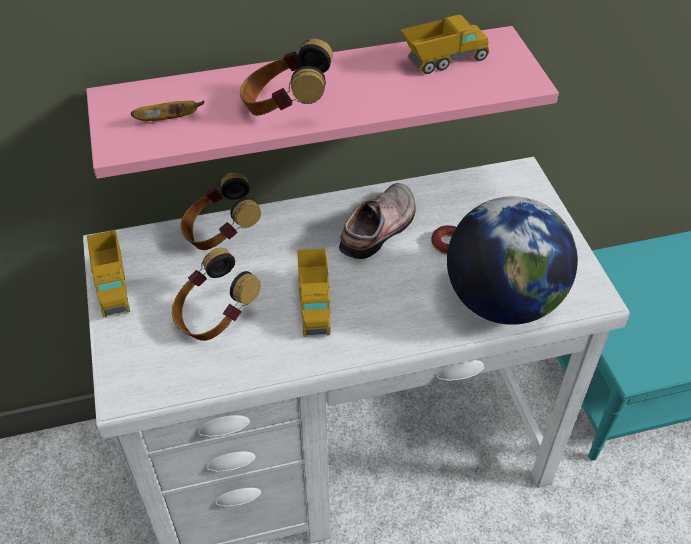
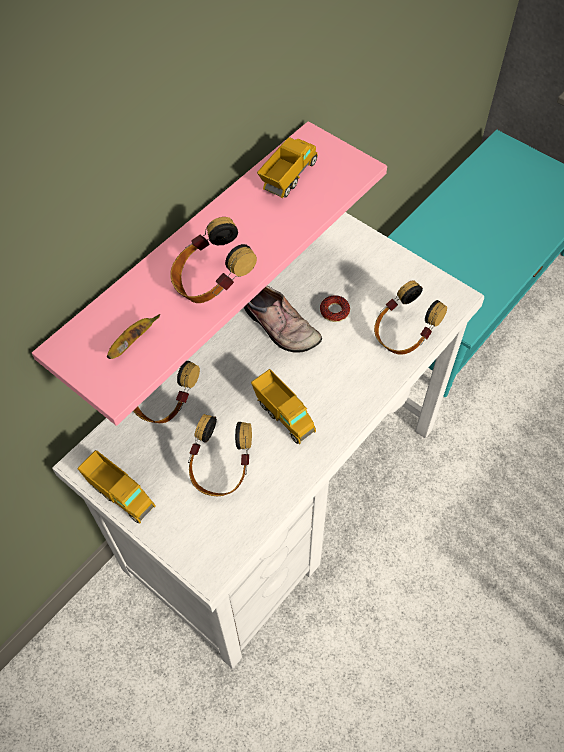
camera: 35 degrees left, 10 degrees up
shoe [339,183,416,259] -> shoe turned 135 degrees clockwise [244,285,322,353]
globe [447,196,578,325] -> headphones [374,280,447,355]

